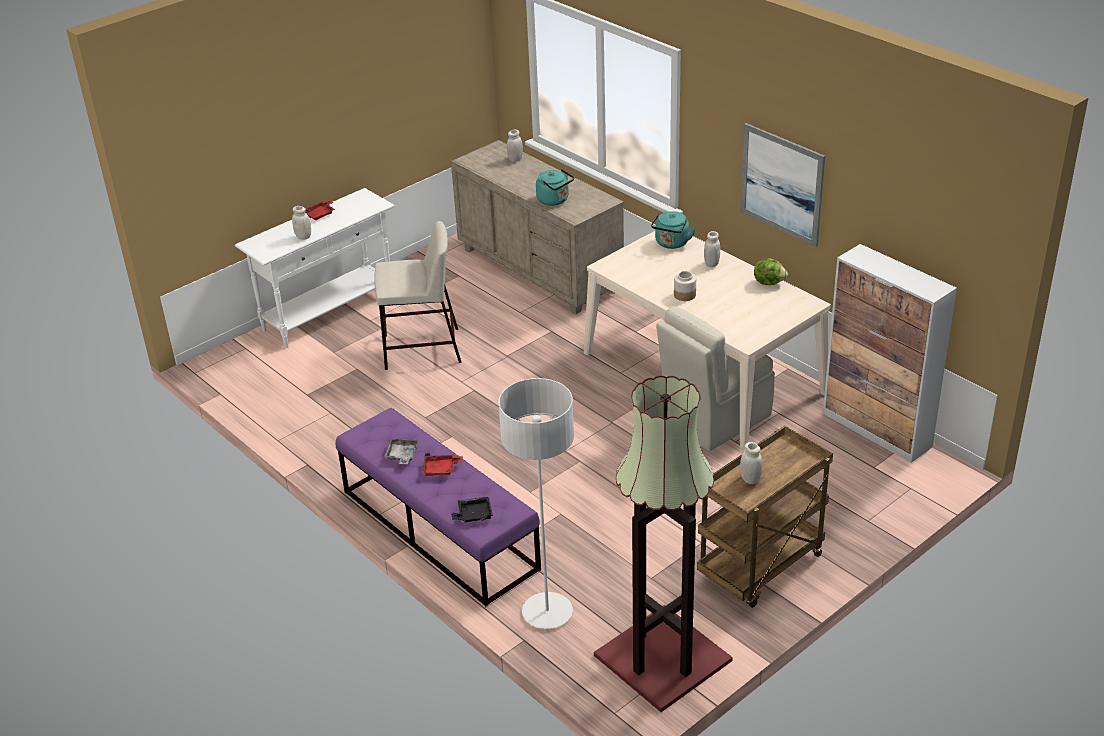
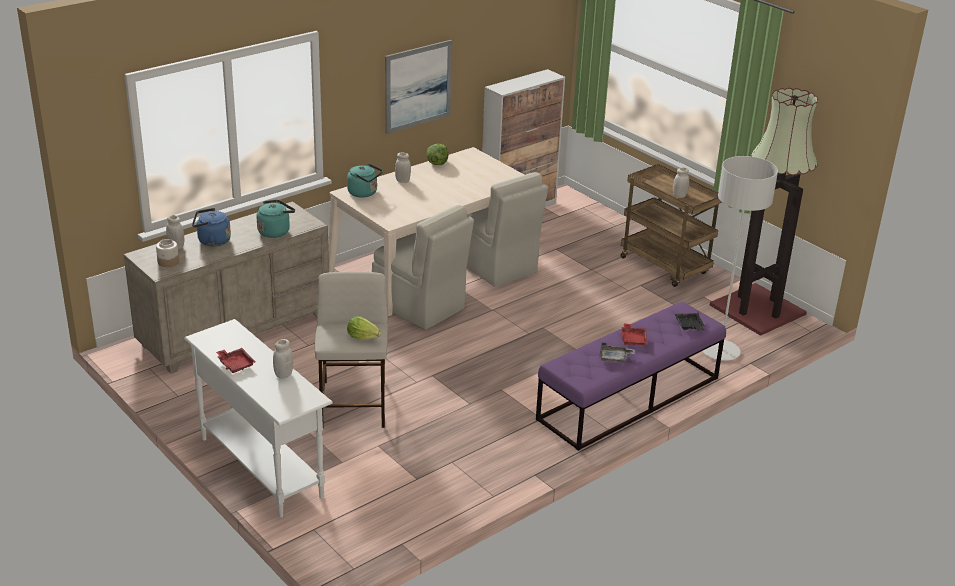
camera: 90 degrees left, 5 degrees down
jar [674,271,696,301] -> jar moved to [156,239,179,267]
none -> blue kettle [192,208,231,247]
none -> lettuce [347,316,381,339]
none -> beige chair [372,205,474,329]

